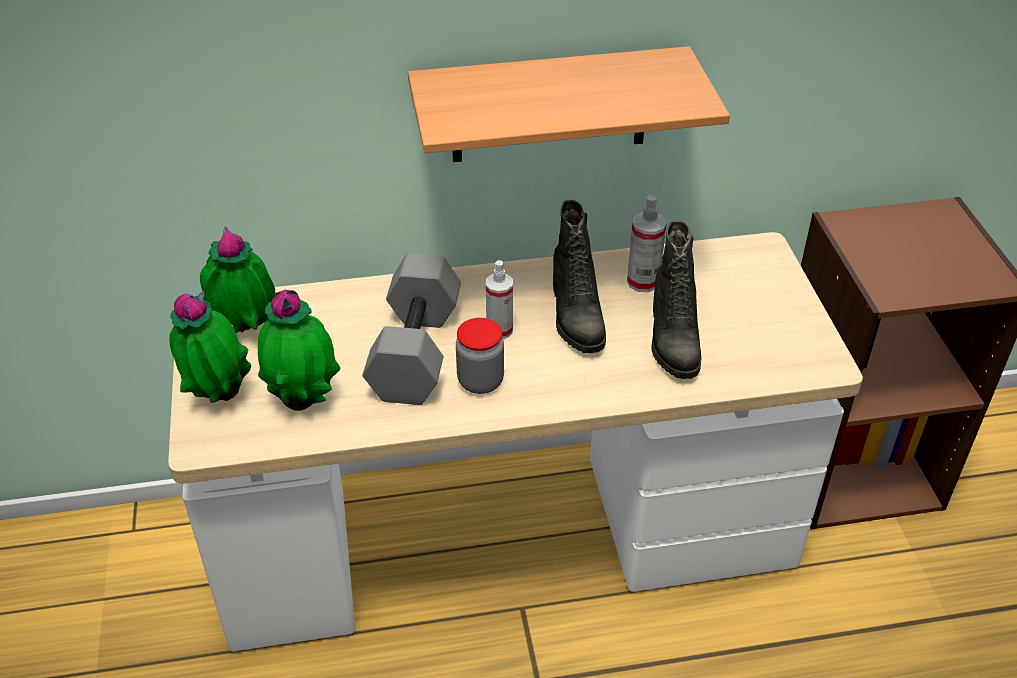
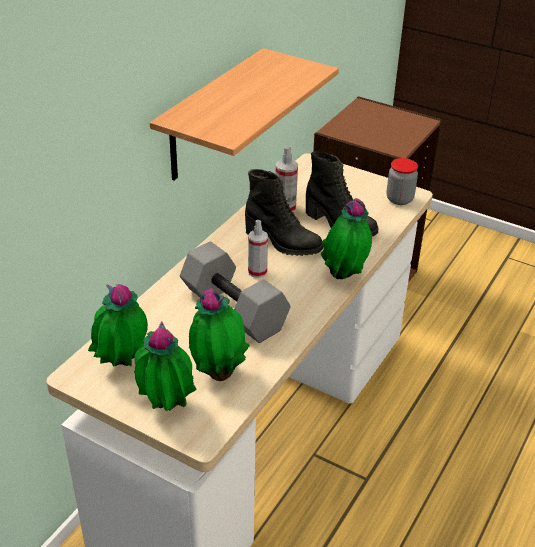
camera: 50 degrees left, 5 degrees down
jar [456,318,504,394] -> jar moved to [387,158,418,205]
none -> potted plant [321,198,372,279]

